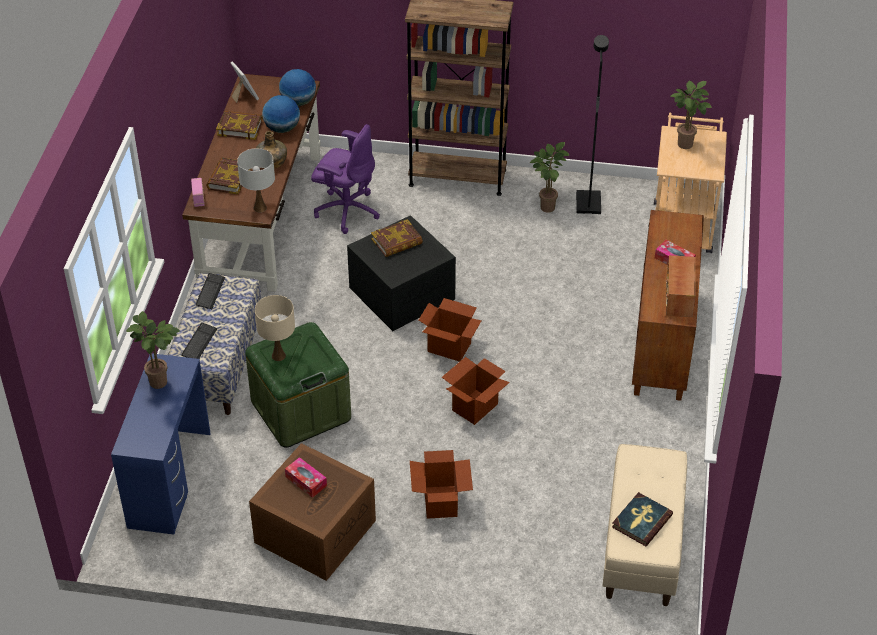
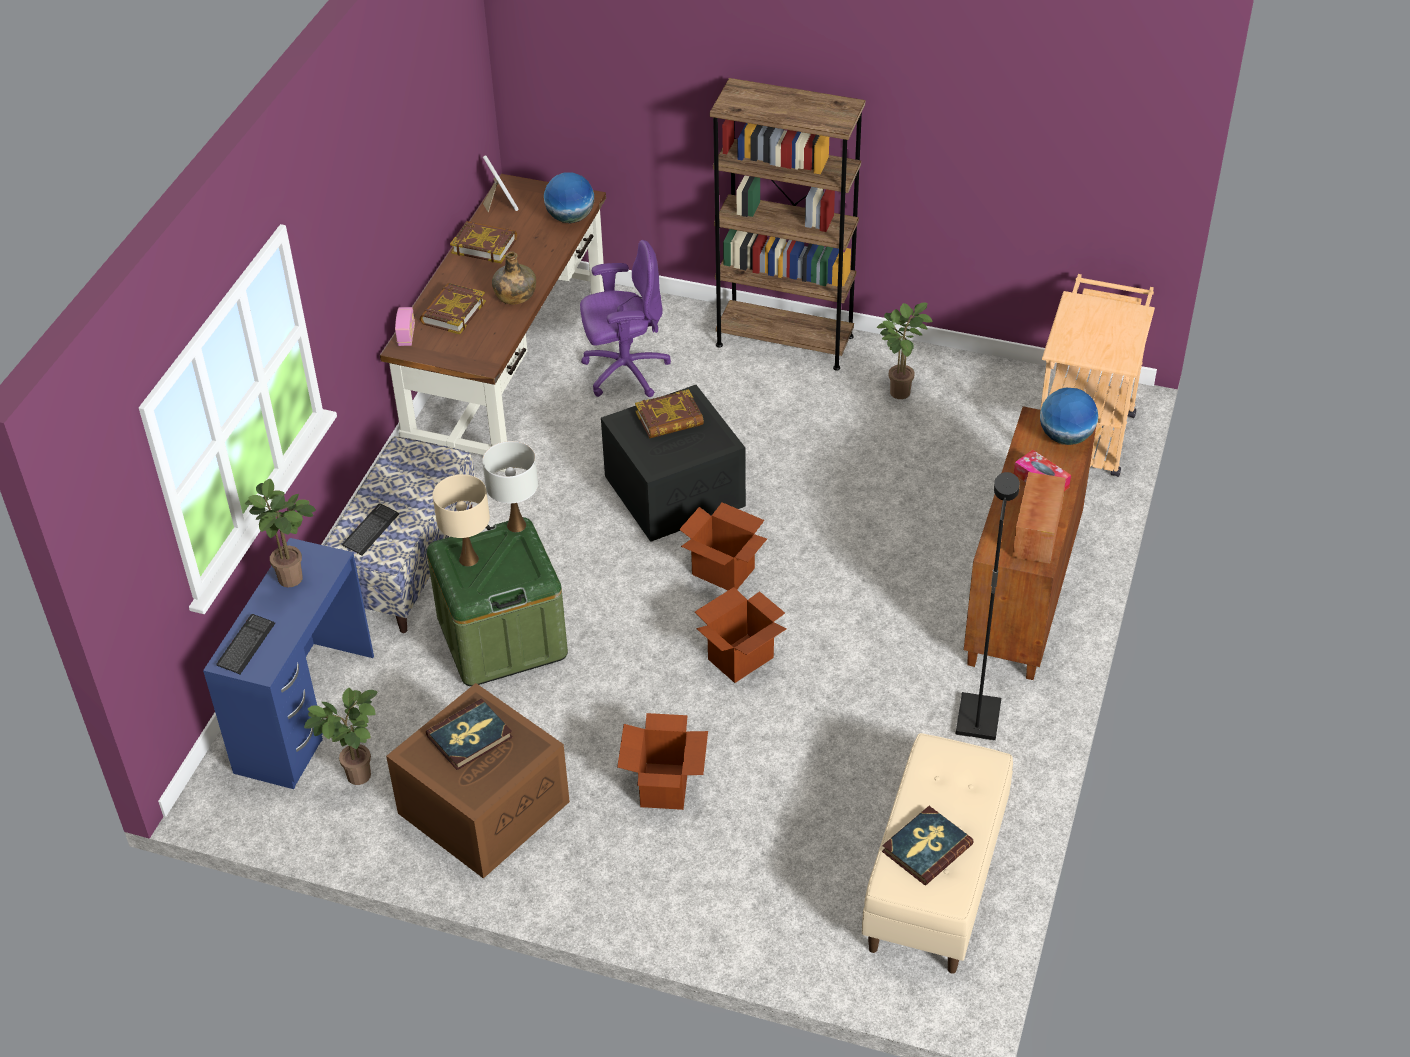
camera: 10 degrees right, 0 degrees up
keyboard [196,273,225,309] -> keyboard moved to [216,614,275,674]
white table lamp [237,148,275,213] -> white table lamp moved to [482,441,538,532]
globe [262,95,300,133] -> globe moved to [1040,388,1098,445]
tissue box [285,457,327,498] -> book [426,699,513,770]
purple office chair [311,124,380,234] -> purple office chair turned 45 degrees counterclockwise [580,240,671,397]
black floor lamp [576,35,609,214] -> black floor lamp moved to [956,472,1020,740]
potted plant [671,81,712,149] -> potted plant moved to [304,688,377,785]

